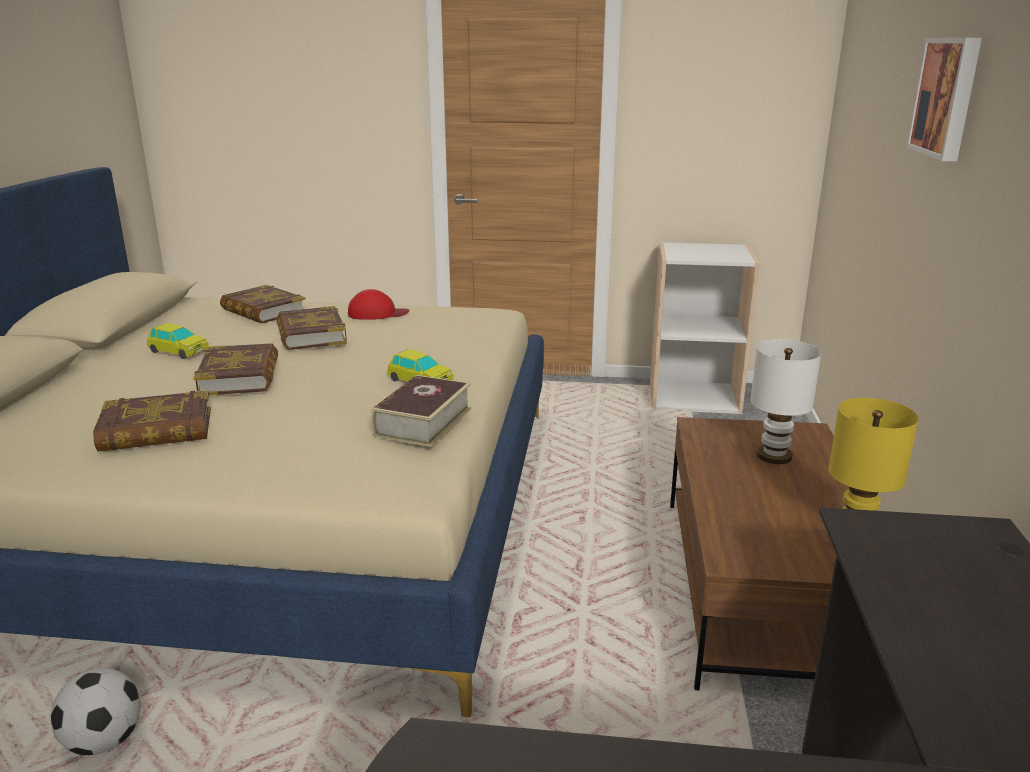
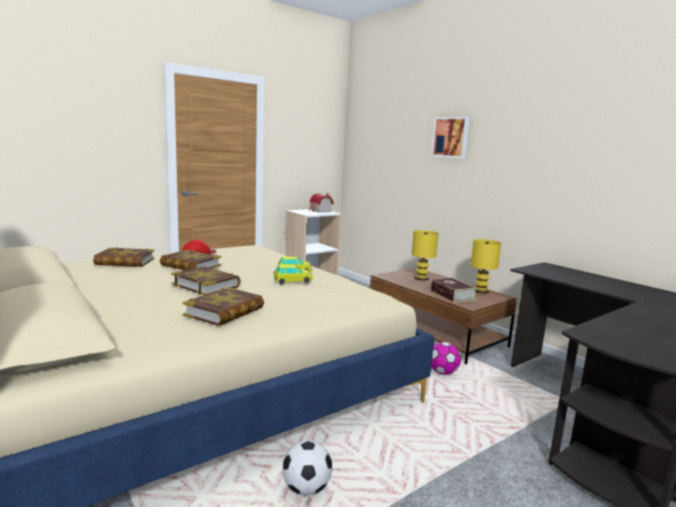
camera: 45 degrees left, 10 degrees down
toy car [147,323,209,359] -> toy car moved to [273,265,313,284]
book [371,375,471,447] -> book moved to [431,277,477,303]
white table lamp [750,339,821,464] -> yellow table lamp [412,230,439,281]
none -> toy house [309,193,334,213]
none -> football [431,342,461,375]

